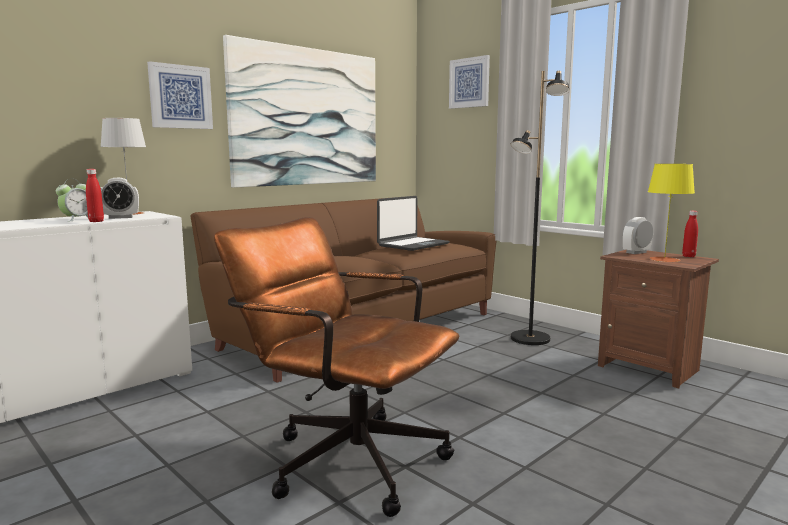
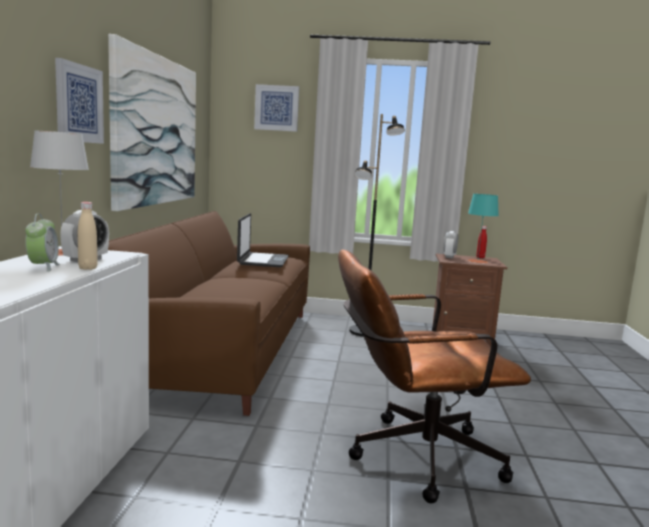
camera: 40 degrees left, 0 degrees up
red bottle [86,169,104,222] -> beige bottle [78,202,98,270]
yellow table lamp [648,164,695,262] -> turquoise table lamp [468,194,499,263]

